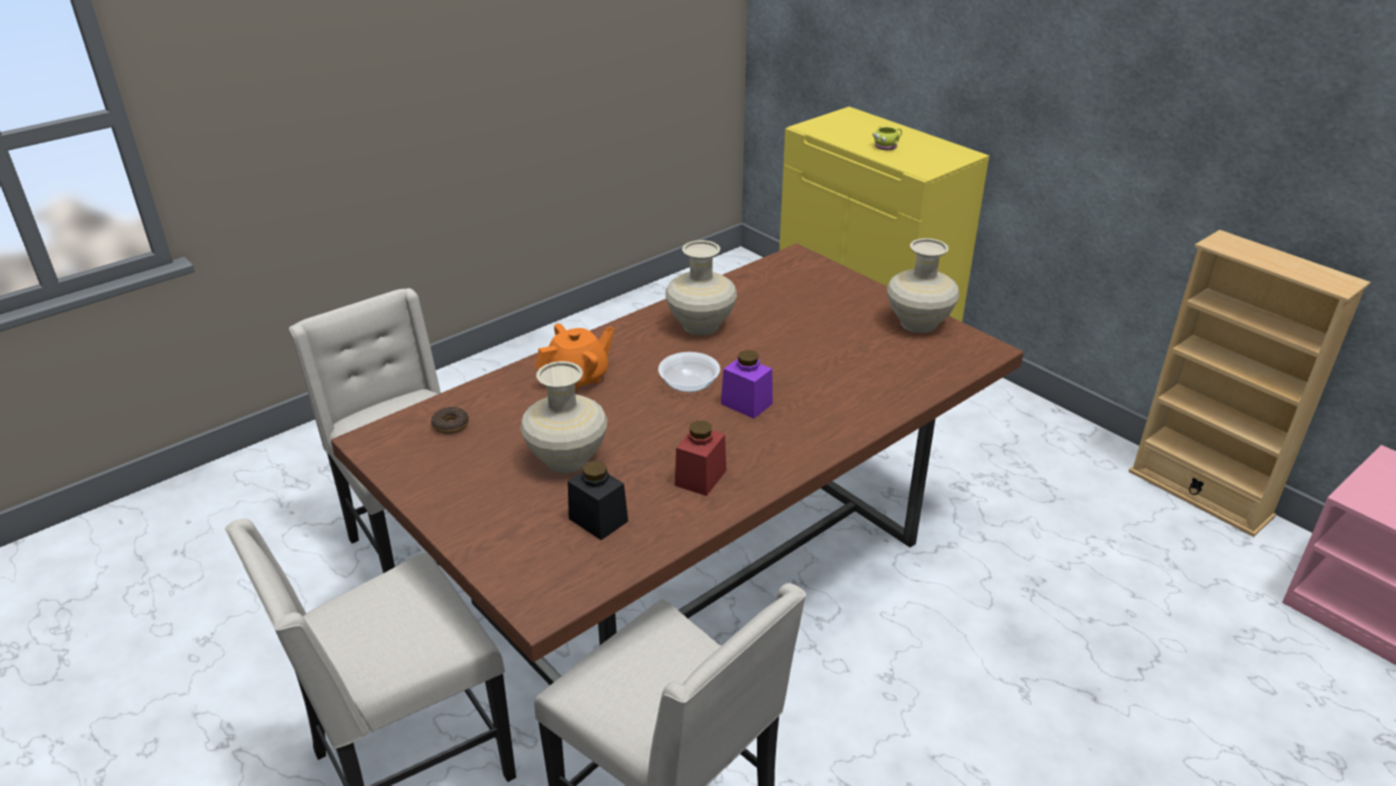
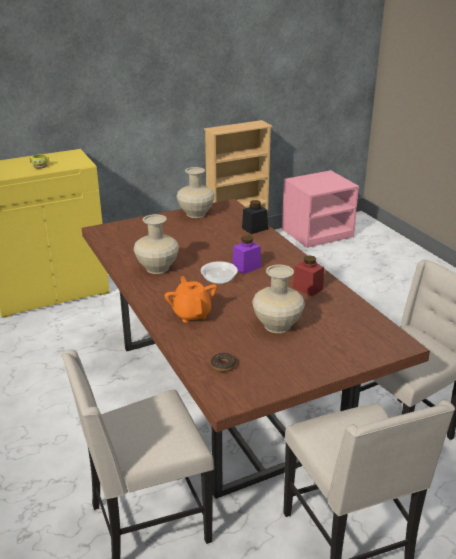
camera: 75 degrees left, 5 degrees down
black jar [568,461,628,540] -> black jar moved to [242,200,268,234]

